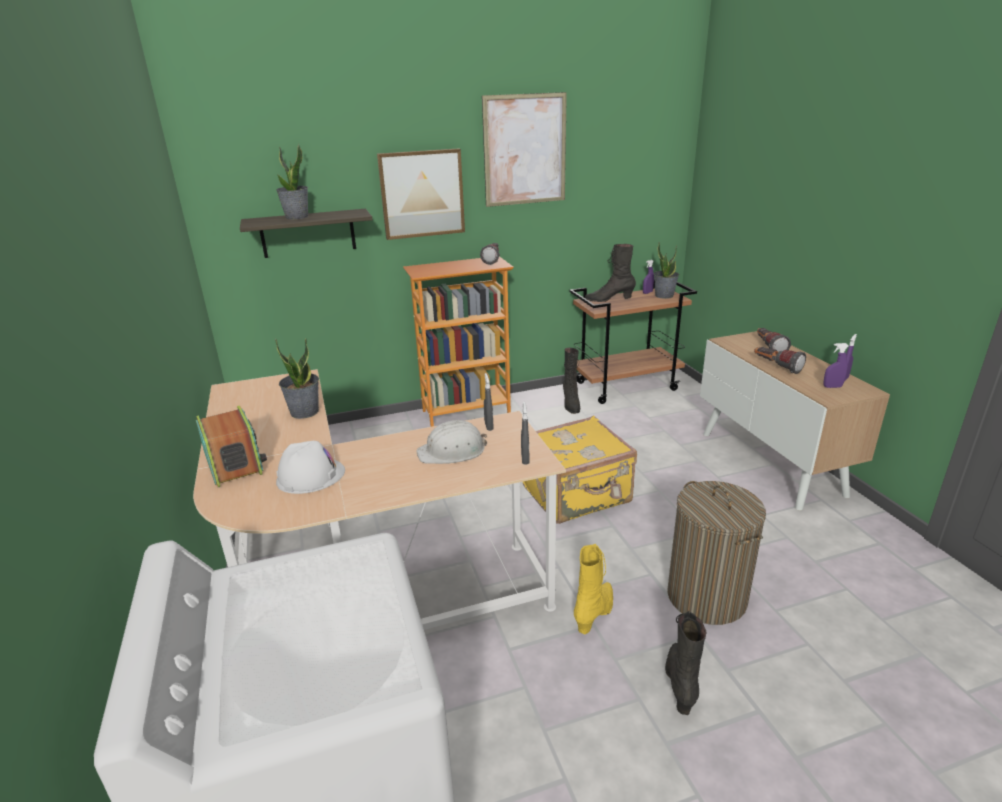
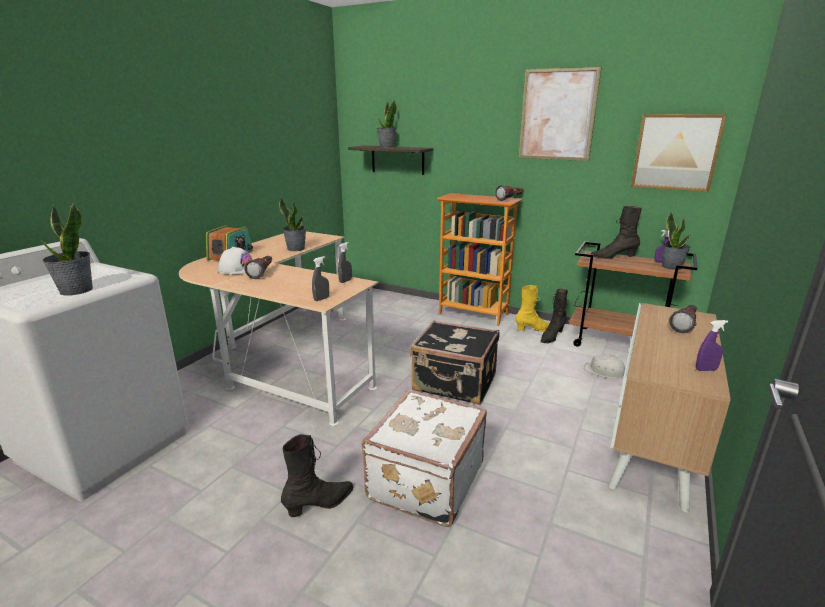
camera: 45 degrees right, 5 degrees down
picture [377,148,465,240] -> picture moved to [631,114,727,192]
white hard hat [416,420,487,464] -> white hard hat moved to [584,354,625,379]
yellow suitcase [523,416,637,524] -> black suitcase [410,320,499,405]
yellow boot [574,544,613,634] -> yellow boot moved to [515,285,550,332]
black boot [585,244,636,302] -> black boot turned 45 degrees counterclockwise [591,206,642,259]
laundry basket [667,481,766,625] -> white suitcase [362,389,487,527]
flashlight [754,347,806,374] -> flashlight moved to [245,256,272,279]
purple spray bottle [823,343,849,388] -> none
none -> potted plant [41,203,93,296]

